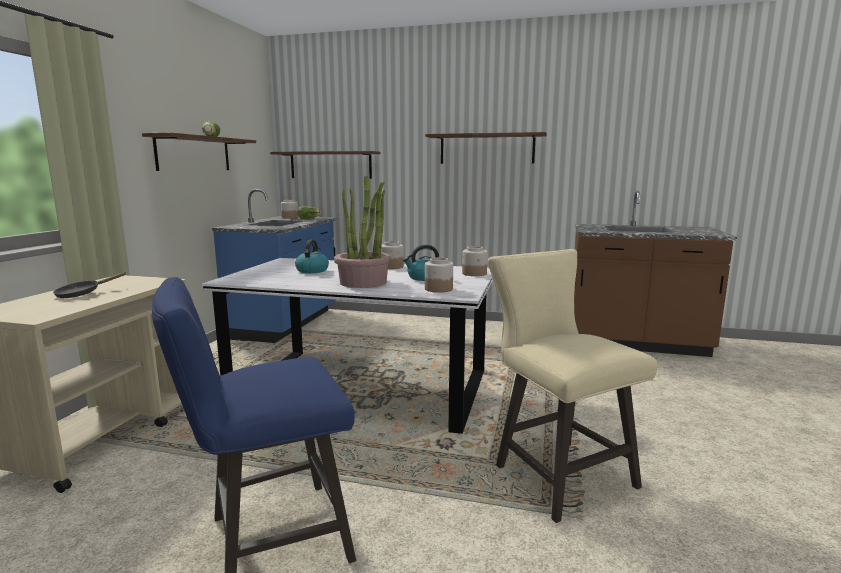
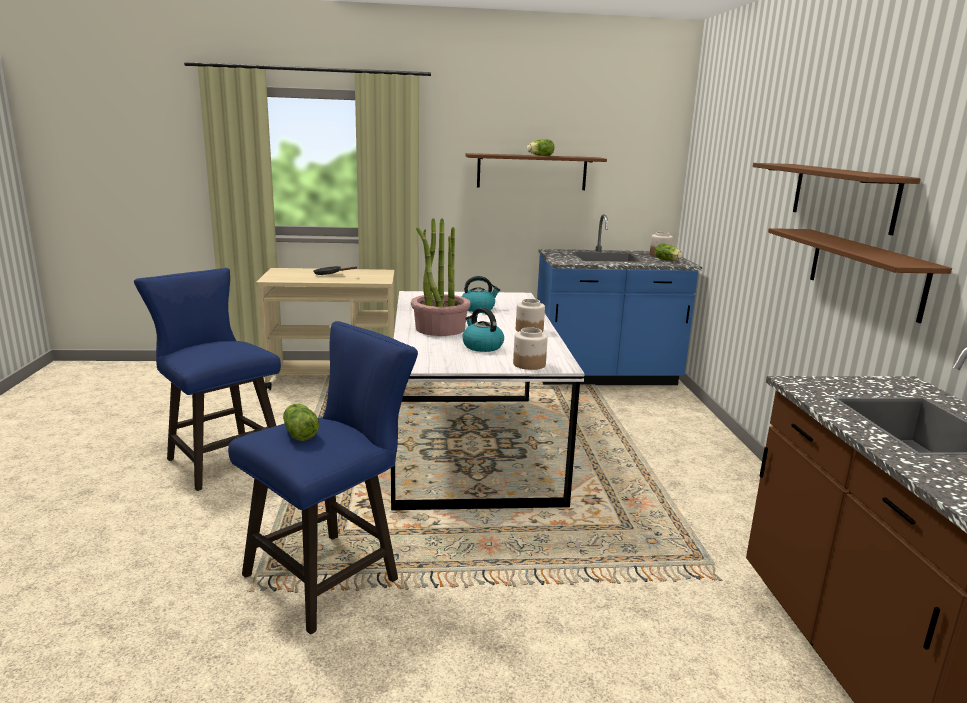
camera: 70 degrees right, 5 degrees up
brown shelf [270,151,381,179] -> brown shelf moved to [768,228,952,323]
jar [425,257,453,293] -> none
beige stool [488,249,657,523] -> blue stool [228,321,418,635]
none -> lettuce [283,404,319,441]

